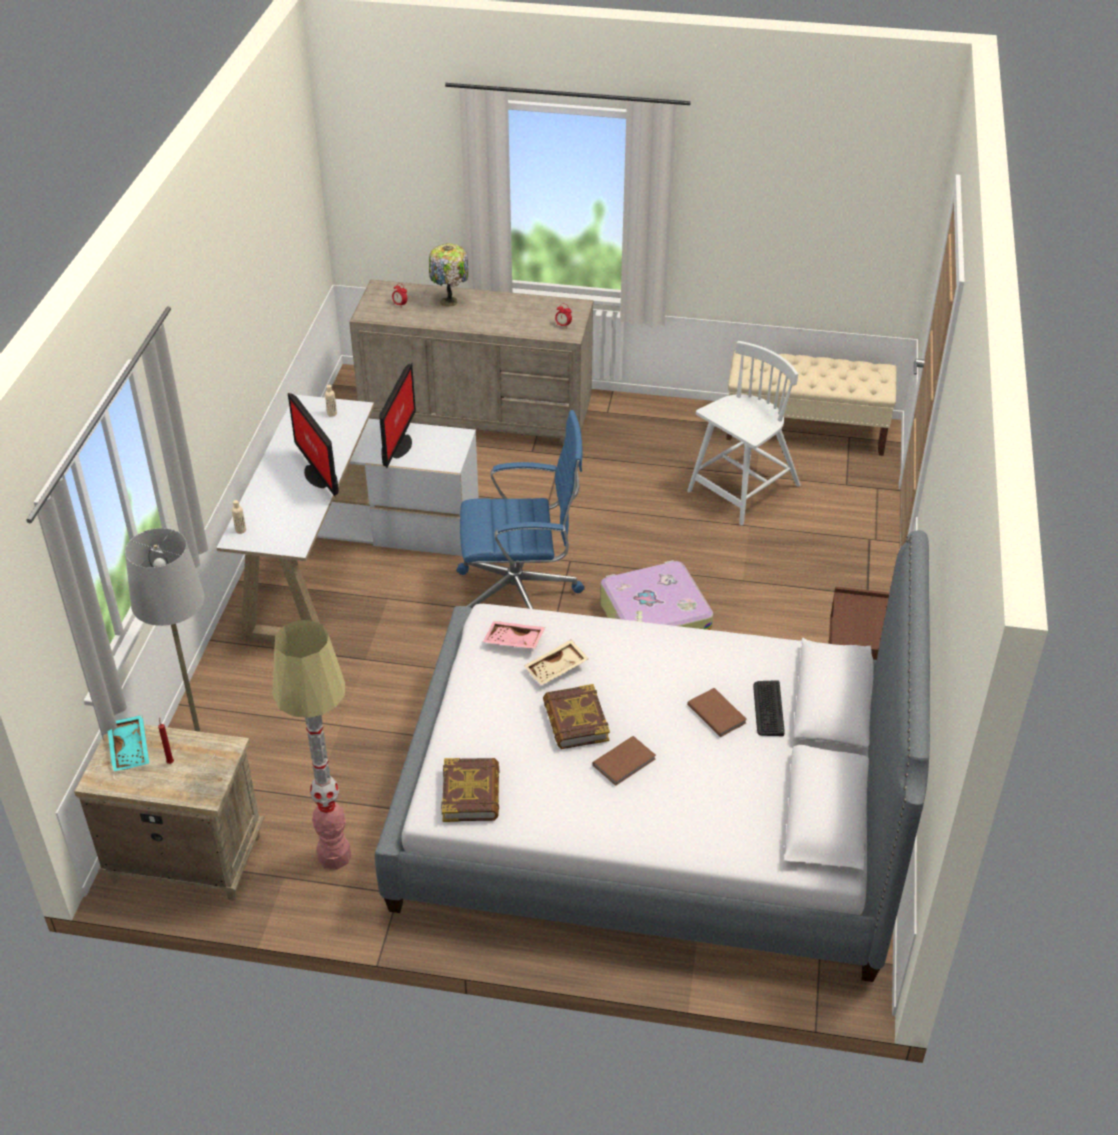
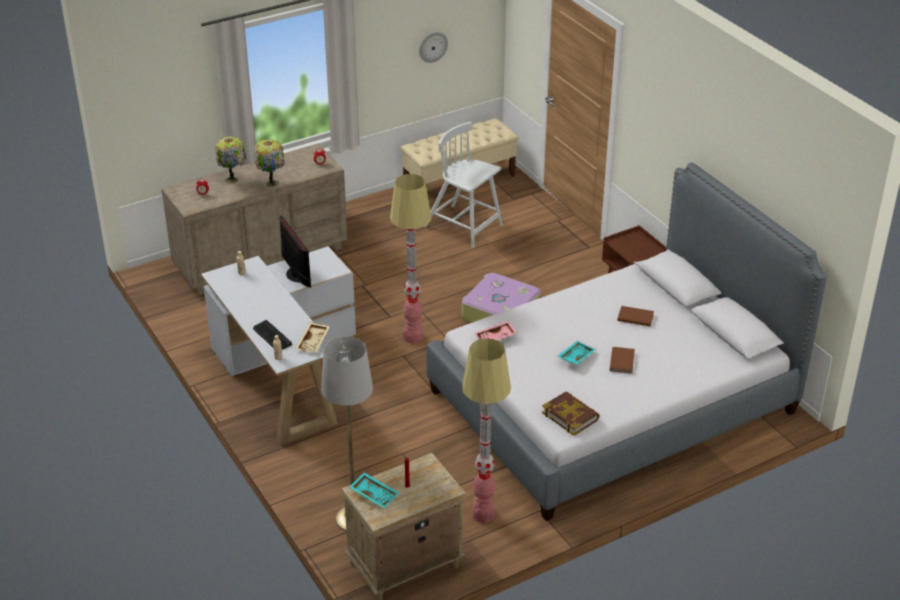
camera: 40 degrees left, 5 degrees down
monitor [288,393,339,497] -> none
blue office chair [457,410,585,609] -> floor lamp [390,174,431,344]
beige tray [524,640,589,685] -> beige tray moved to [295,322,330,353]
book [543,684,610,749] -> turquoise tray [558,341,596,365]
white chair [687,341,801,525] -> white chair turned 60 degrees counterclockwise [424,122,503,248]
keyboard [753,680,785,736] -> keyboard moved to [253,320,292,349]
none -> table lamp [254,139,284,187]
none -> wall clock [419,32,448,63]

